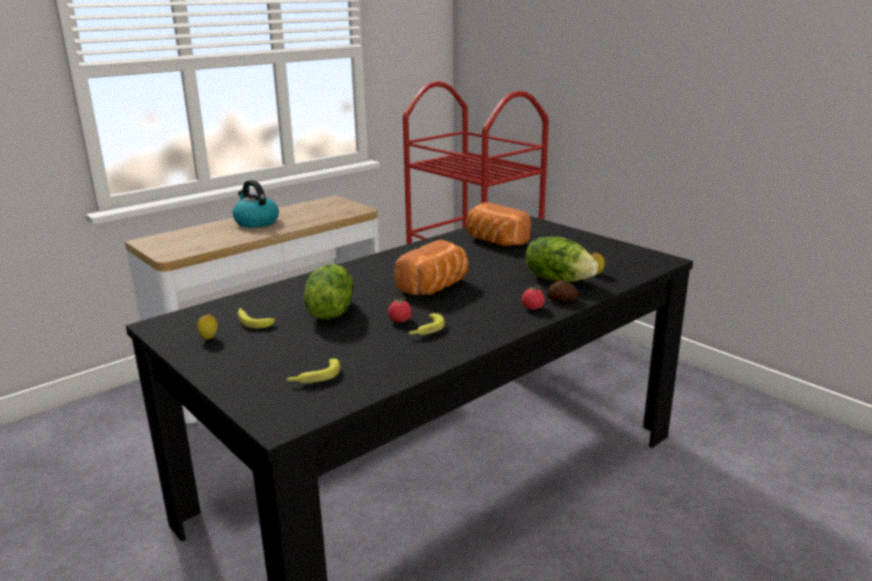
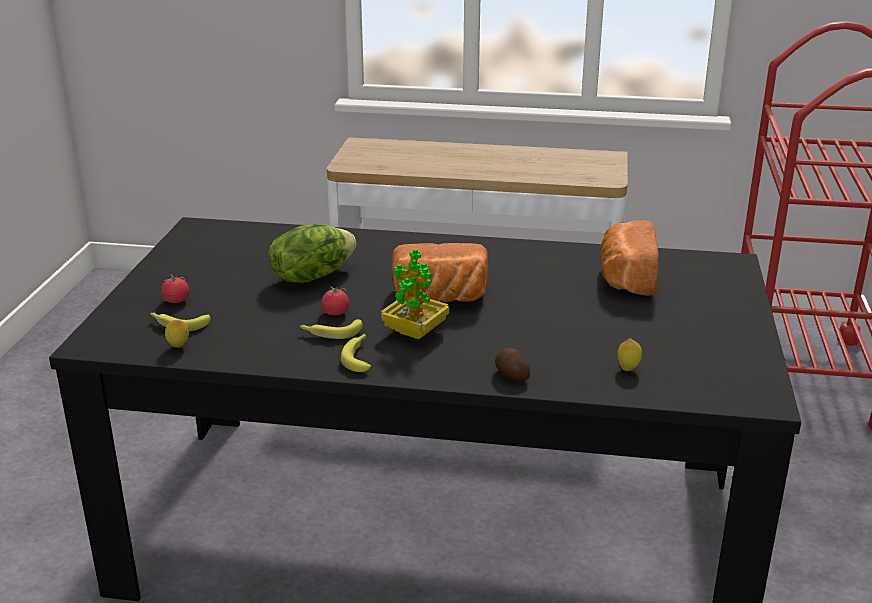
camera: 50 degrees right, 5 degrees up
lemon [197,314,218,339] -> lemon moved to [165,320,189,348]
kettle [232,180,279,228] -> none
banana [238,308,275,329] -> banana moved to [341,334,371,372]
tomato [521,285,545,310] -> tomato moved to [161,275,190,303]
lettuce [526,236,598,282] -> none
none -> potted plant [381,249,449,339]

